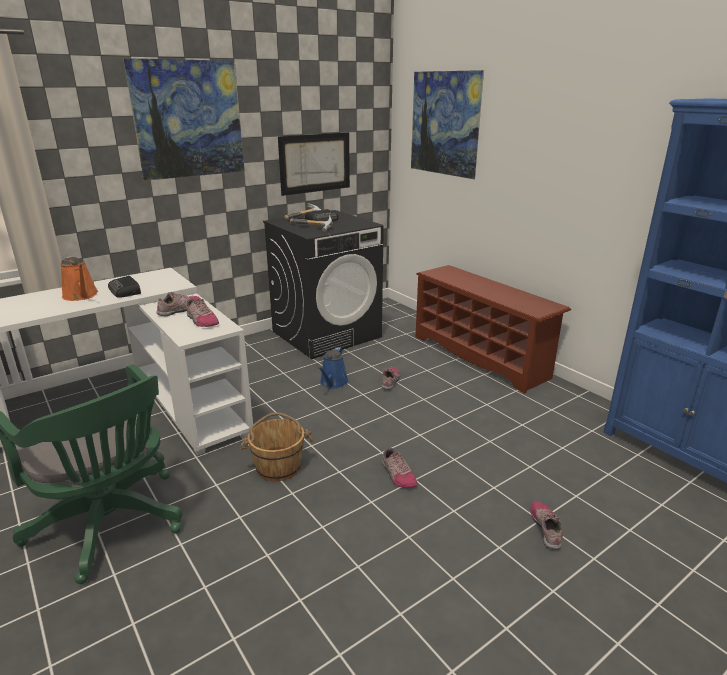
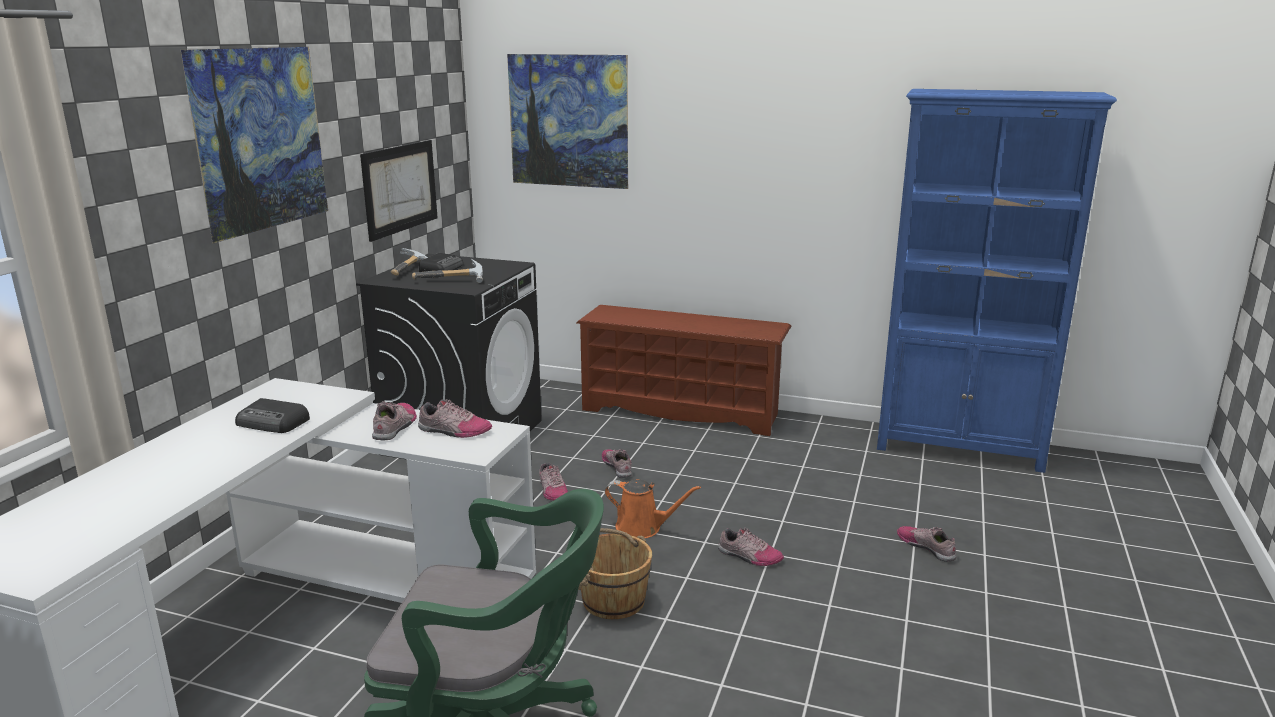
camera: 35 degrees left, 5 degrees down
orange watering can [60,256,98,301] -> orange watering can moved to [605,479,701,538]
blue watering can [318,347,349,389] -> shoe [539,463,568,501]

